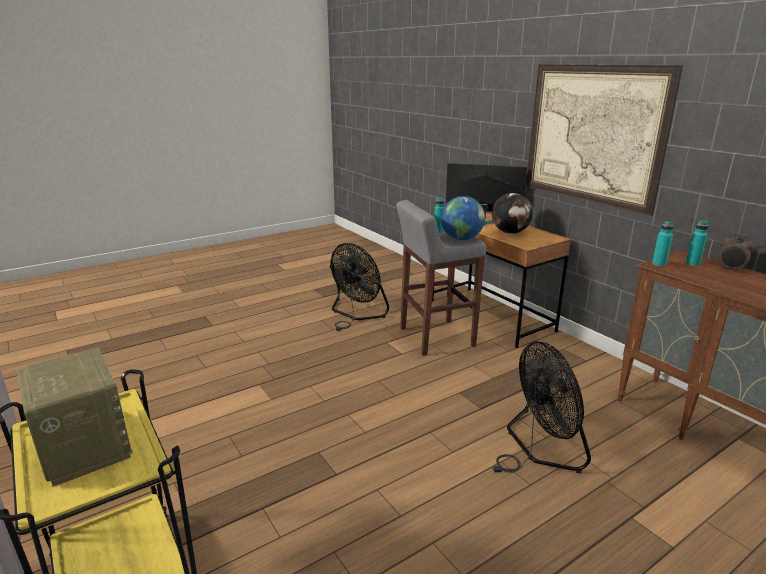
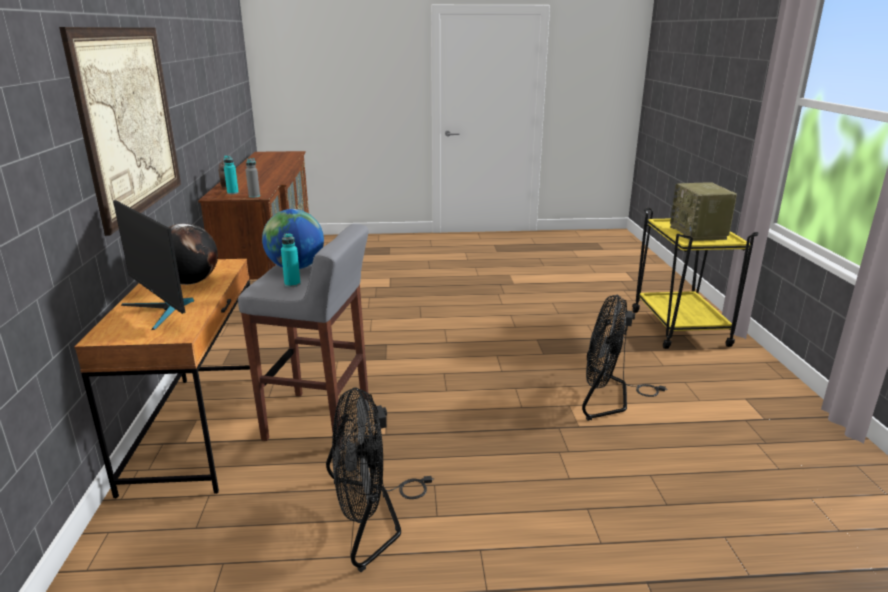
camera: 150 degrees left, 0 degrees up
black fan [492,341,591,474] -> black fan moved to [582,295,667,421]
turquoise bottle [652,221,673,267] -> grey bottle [246,158,260,198]

